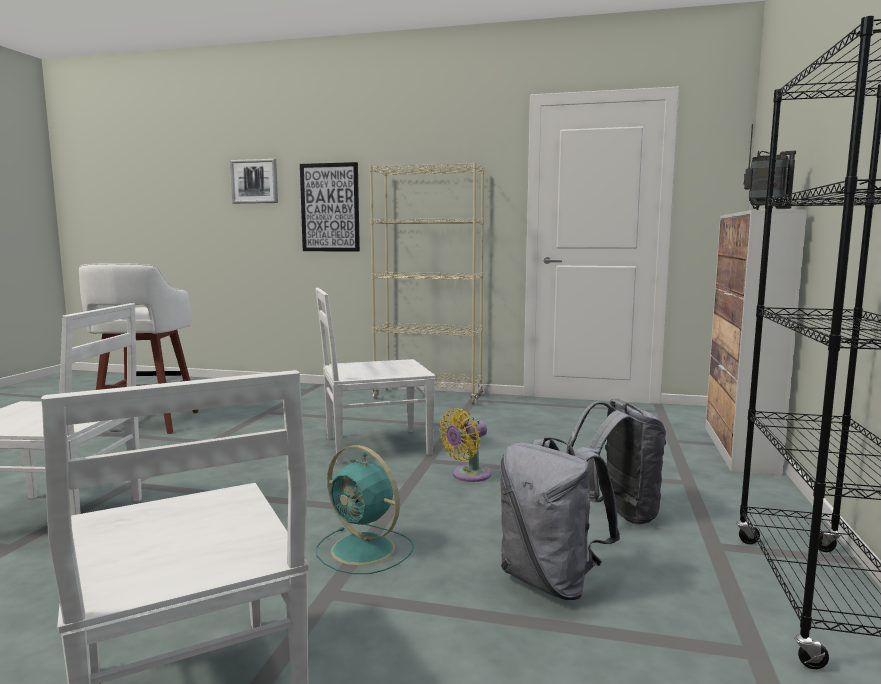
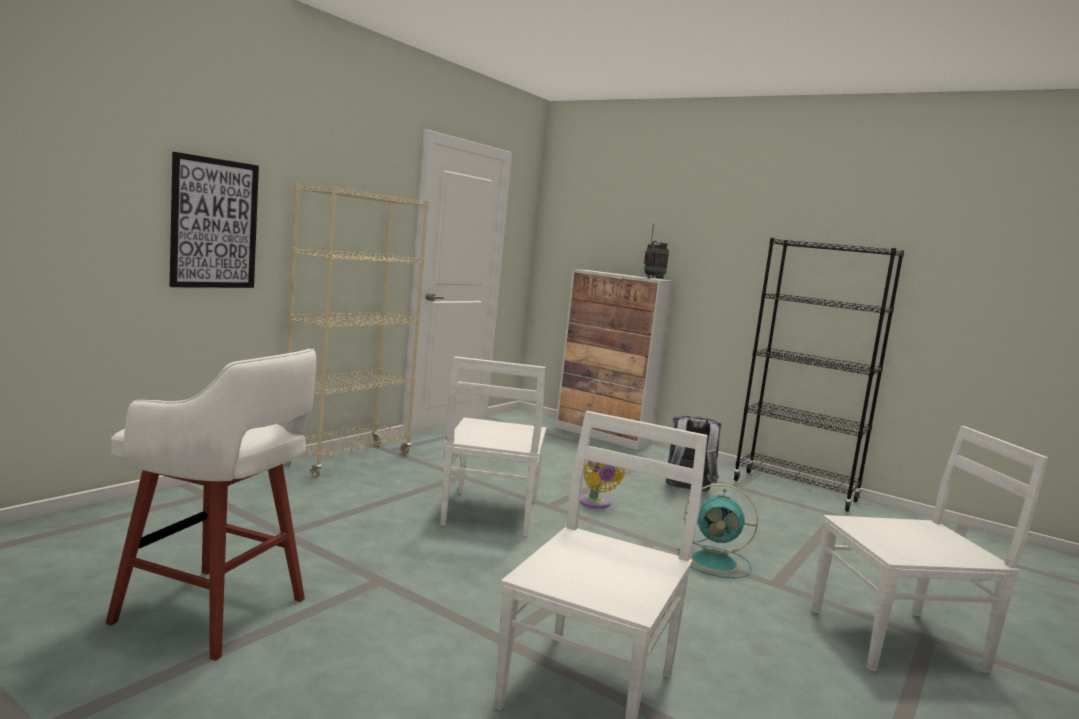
camera: 70 degrees left, 0 degrees up
picture [230,159,278,204] -> none
turquoise fan [316,445,414,574] -> turquoise fan turned 45 degrees clockwise [677,484,758,578]
grey backpack [500,437,620,600] -> none

